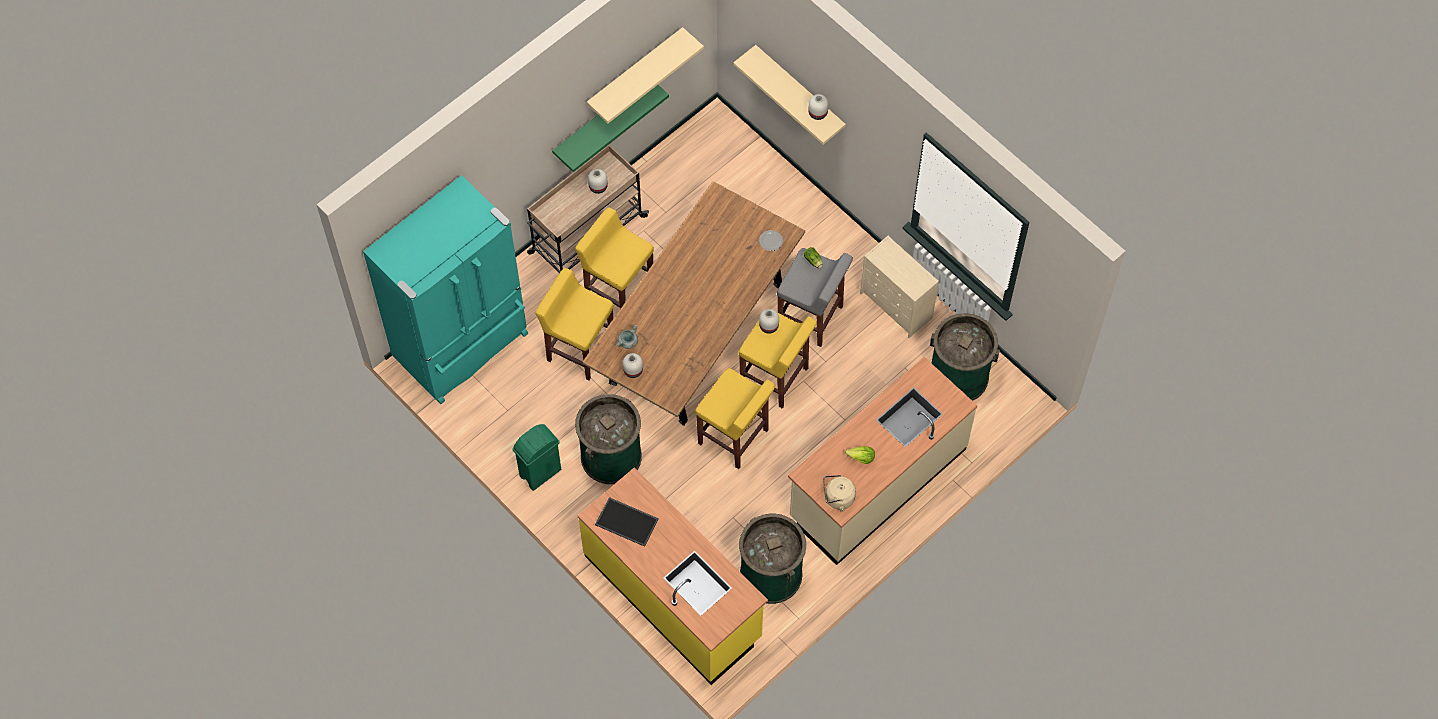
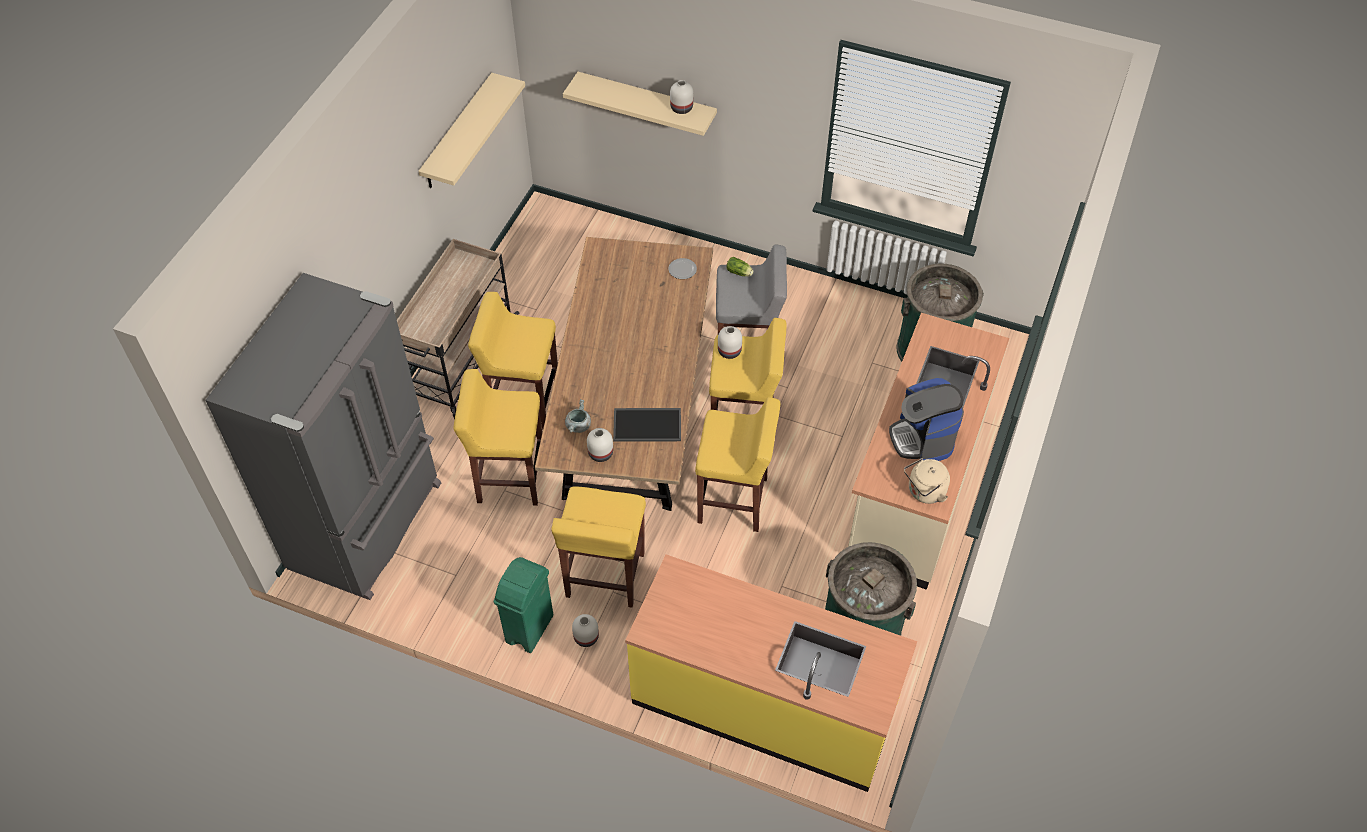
camera: 25 degrees left, 10 degrees down
turquoise fridge [363,175,528,404] -> grey fridge [206,273,441,600]
green shelf [552,85,669,172] -> none
green trash can [575,394,642,484] -> yellow stool [551,486,646,608]
white vase [588,169,608,194] -> white vase moved to [572,614,599,647]
tray [595,497,659,547] -> tray moved to [613,408,681,442]
lettuce [845,446,875,464] -> coffee machine [889,378,964,463]
beige dresser [860,235,939,338] -> none

